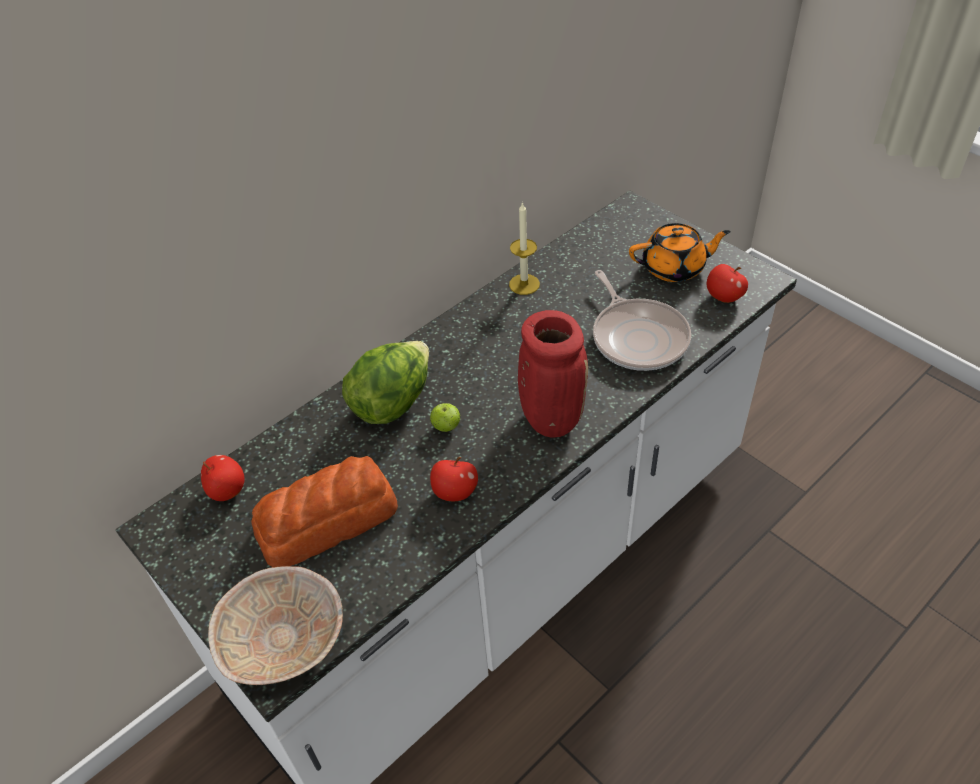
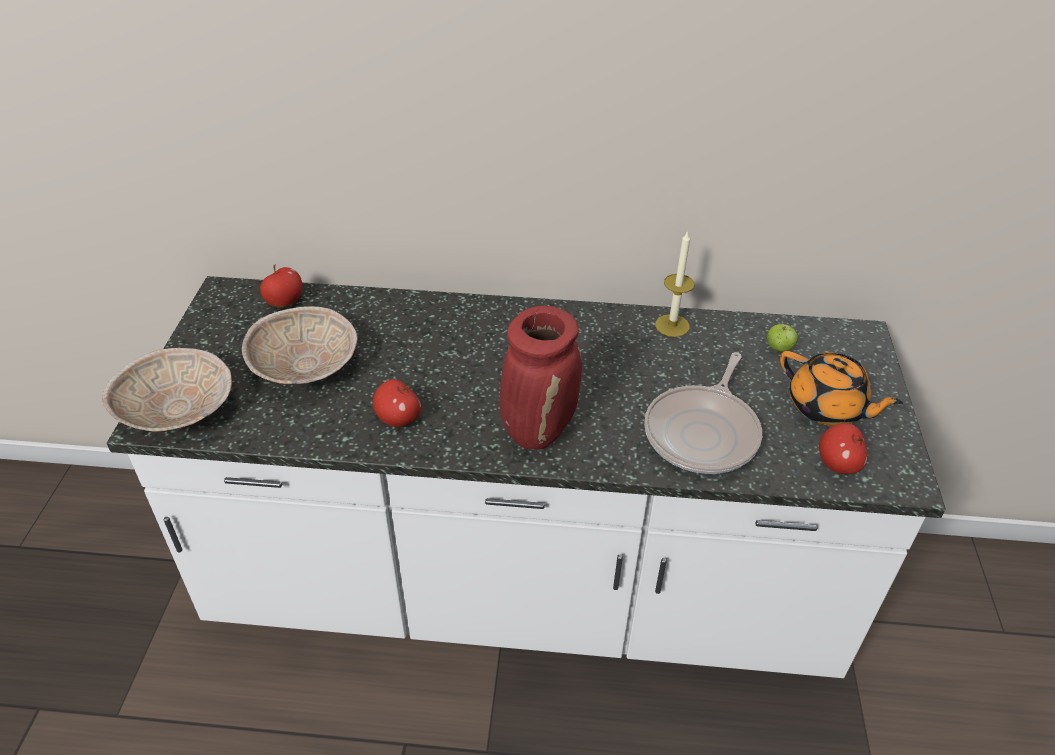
camera: 45 degrees right, 5 degrees down
bread [251,456,398,567] -> beige bowl [242,306,358,384]
lettuce [342,341,429,424] -> none
apple [430,403,460,432] -> apple moved to [767,324,798,353]

